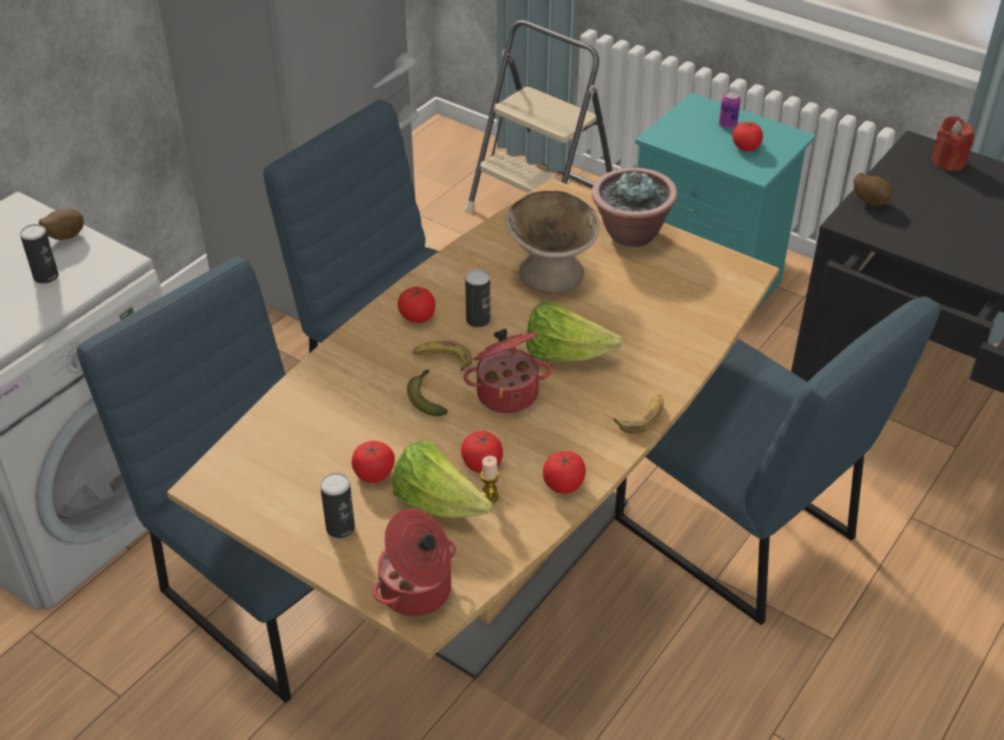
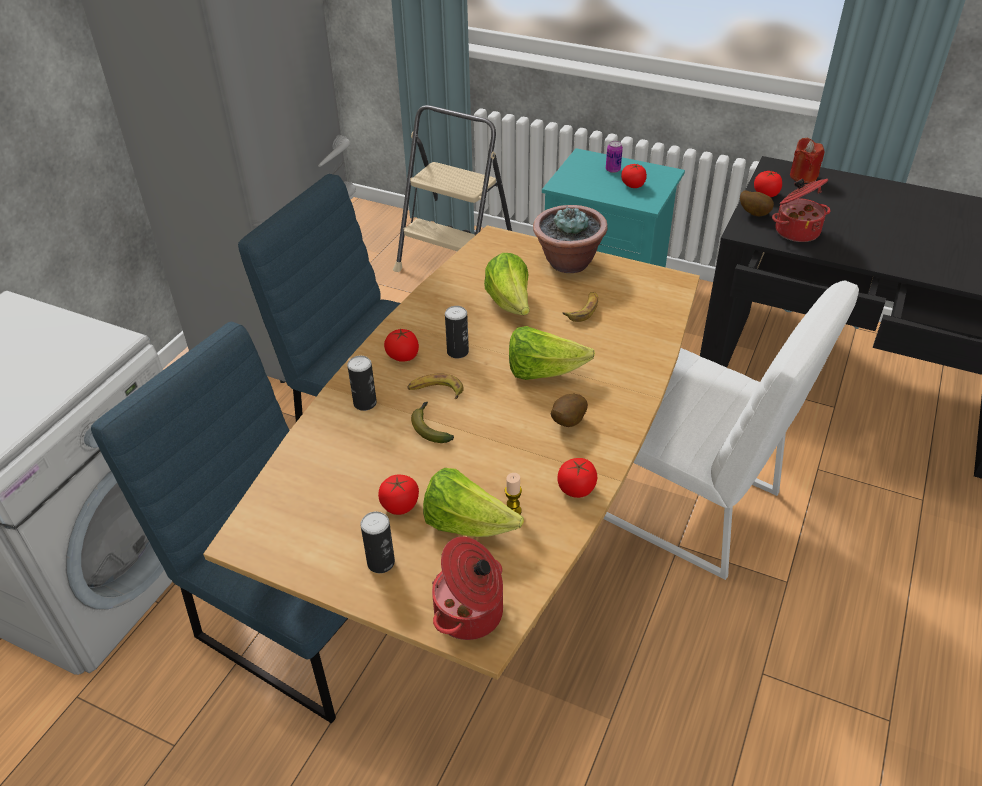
camera: 10 degrees left, 0 degrees up
can [20,224,59,284] -> can moved to [347,356,377,411]
potato [39,209,84,240] -> potato moved to [551,394,588,427]
tomato [461,431,503,473] -> tomato moved to [754,171,782,197]
cooking pot [463,329,552,414] -> cooking pot moved to [772,179,831,242]
beige bowl [505,191,600,293] -> lettuce [484,253,530,315]
banana [613,395,664,434] -> banana moved to [563,292,598,322]
blue chair [615,296,941,625] -> white chair [603,280,859,580]

